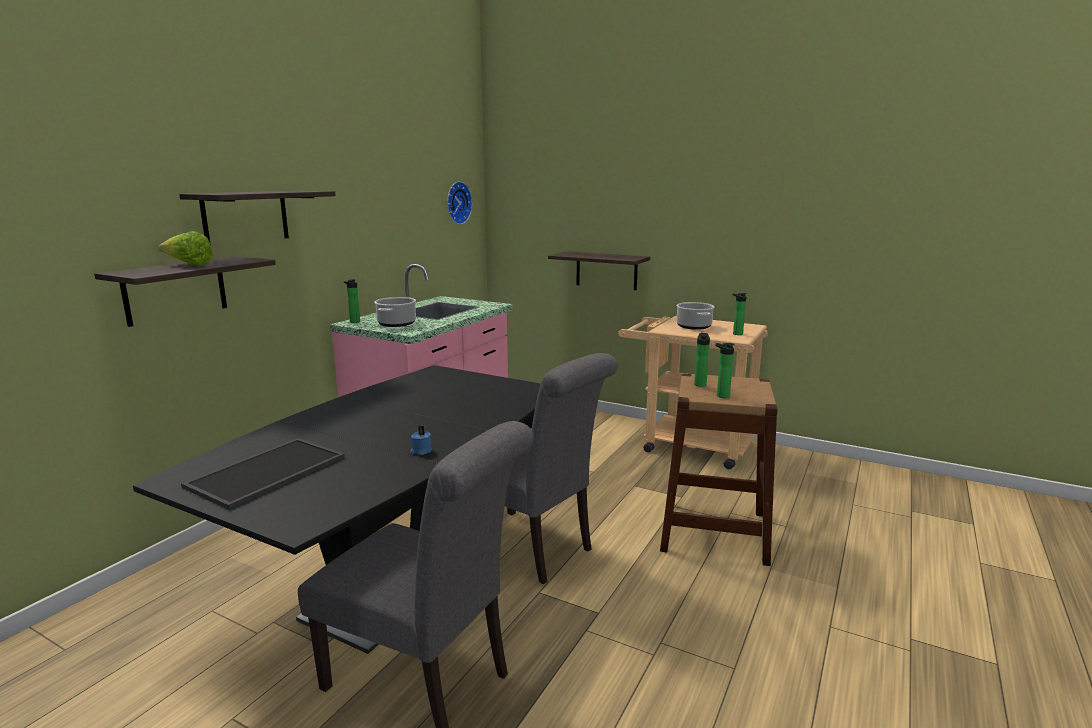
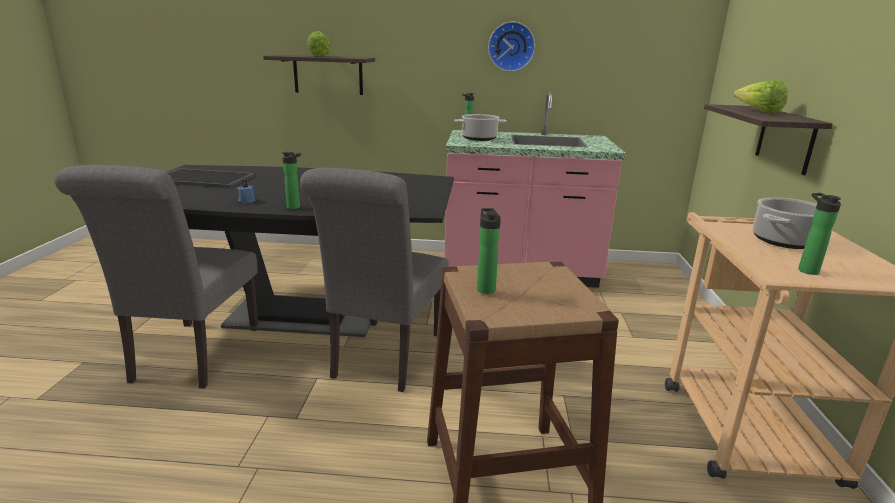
camera: 65 degrees right, 5 degrees up
shelf [179,191,336,245] -> none
wall clock [447,181,472,224] -> wall clock moved to [488,22,535,72]
bottle [694,333,710,387] -> bottle moved to [282,152,301,209]
none -> lettuce [734,80,788,113]

